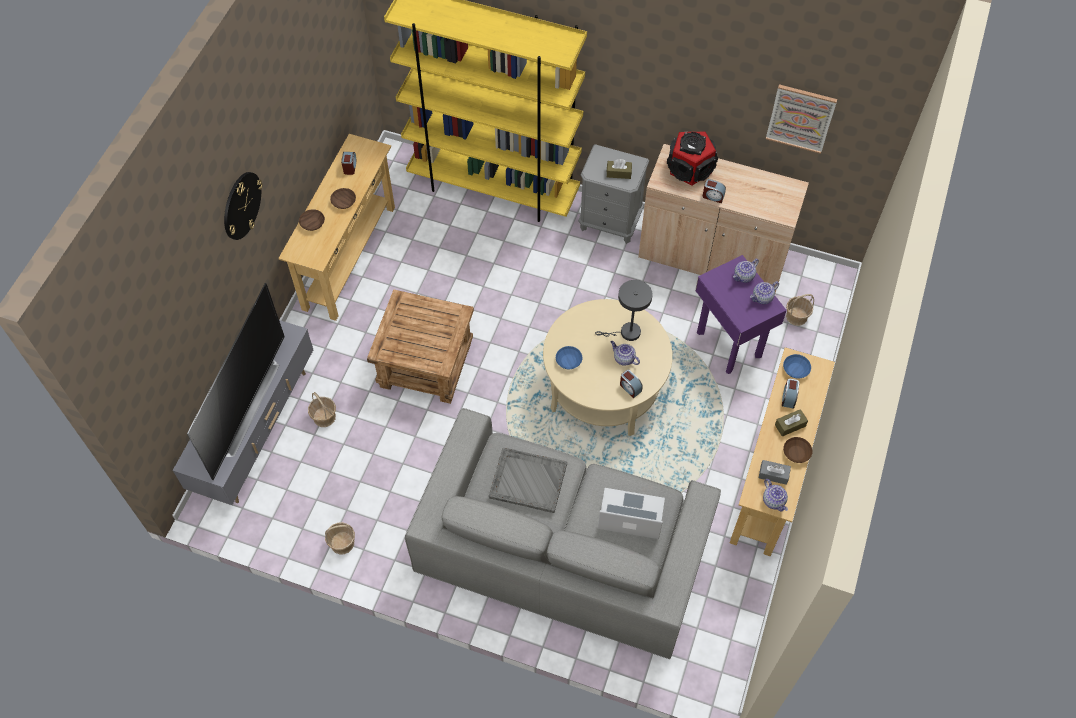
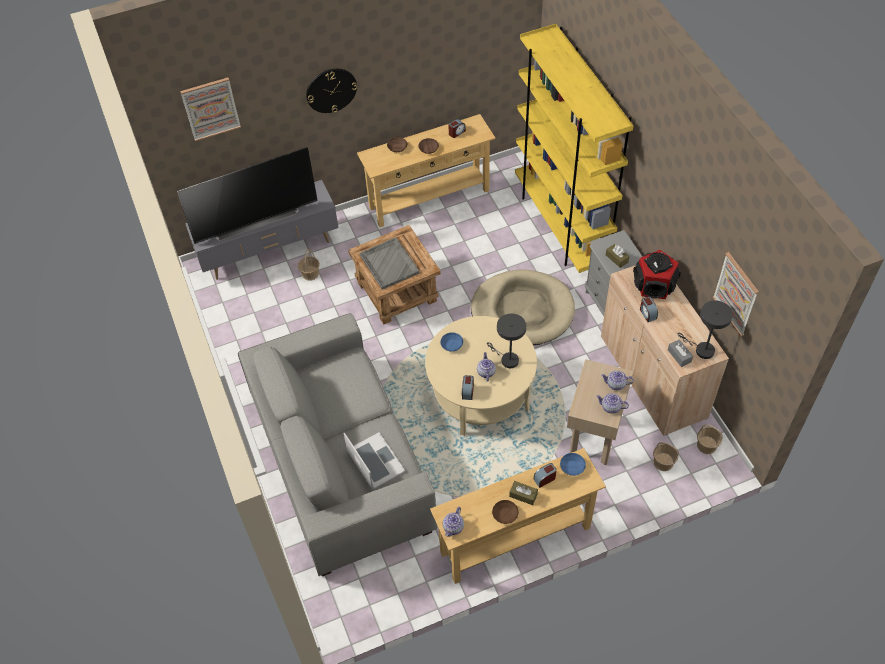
camera: 50 degrees right, 5 degrees down
basket [325,522,355,554] -> basket moved to [697,425,723,454]
grey tray [489,448,567,513] -> grey tray moved to [359,237,420,289]
purple side table [695,255,787,374] -> beige side table [567,359,633,465]
grey tissue box [759,460,791,485] -> grey tissue box moved to [668,339,693,367]
none -> picture [180,77,241,141]
none -> beige dog bed [471,269,575,346]
none -> grey table lamp [677,300,733,359]

